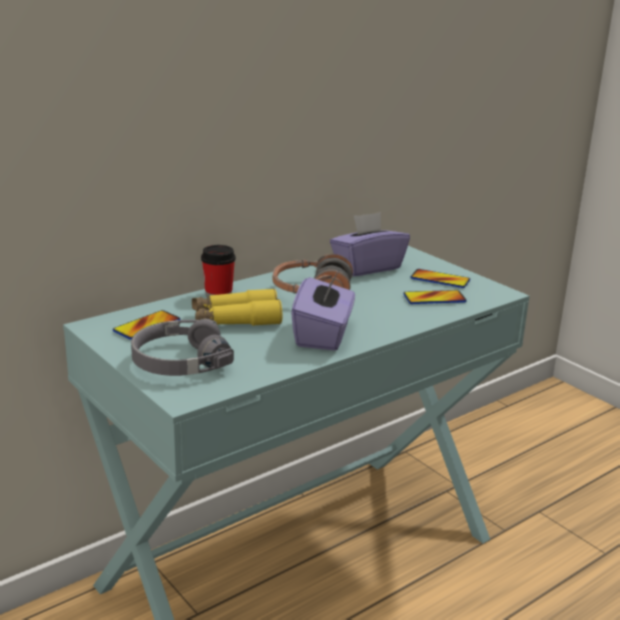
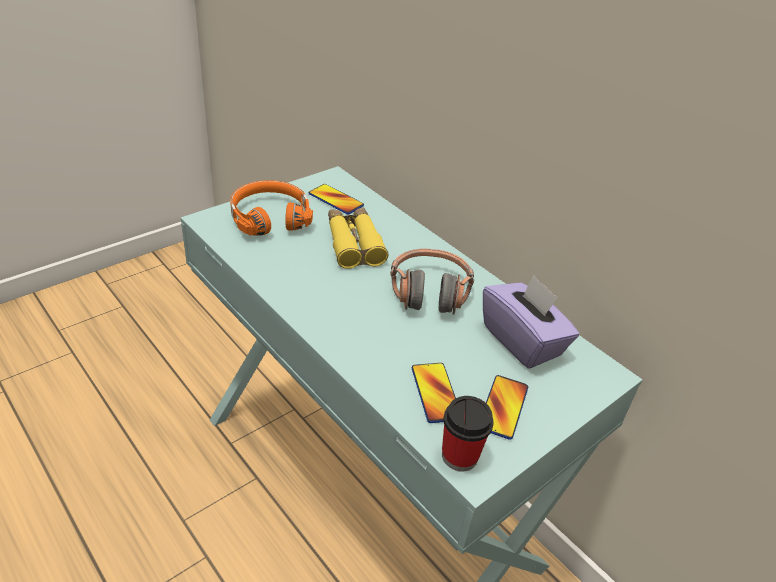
camera: 85 degrees right, 15 degrees up
grey headphones [131,318,234,376] -> orange headphones [230,180,313,236]
cup [201,245,236,297] -> cup moved to [442,396,494,472]
purple tissue box [291,272,355,351] -> none

